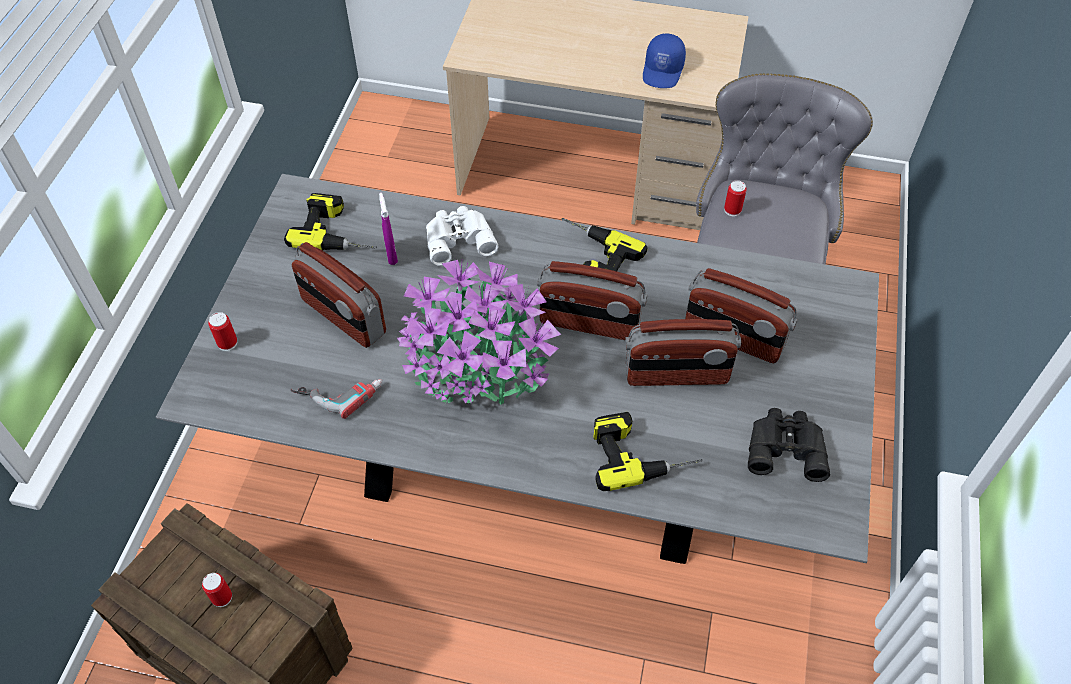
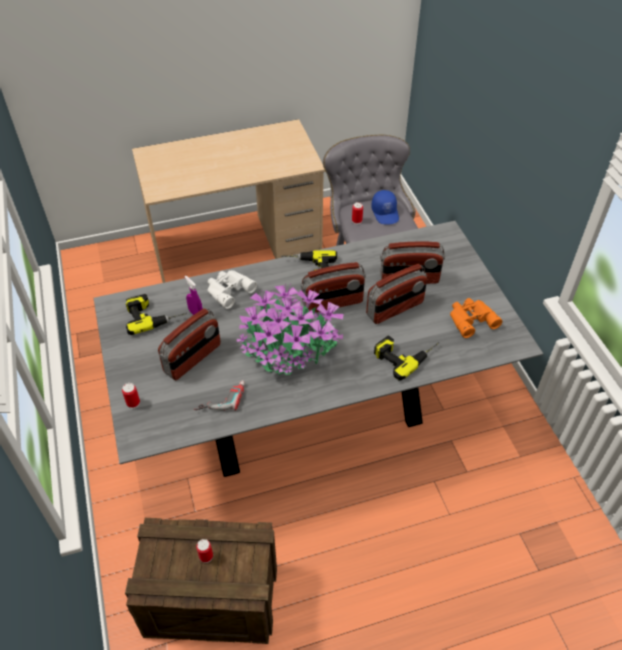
camera: 30 degrees left, 5 degrees down
radio [292,242,386,348] -> radio turned 60 degrees counterclockwise [158,308,221,380]
blue cap [643,34,686,88] -> blue cap moved to [371,190,399,225]
black binoculars [748,408,830,482] -> orange binoculars [450,298,503,338]

